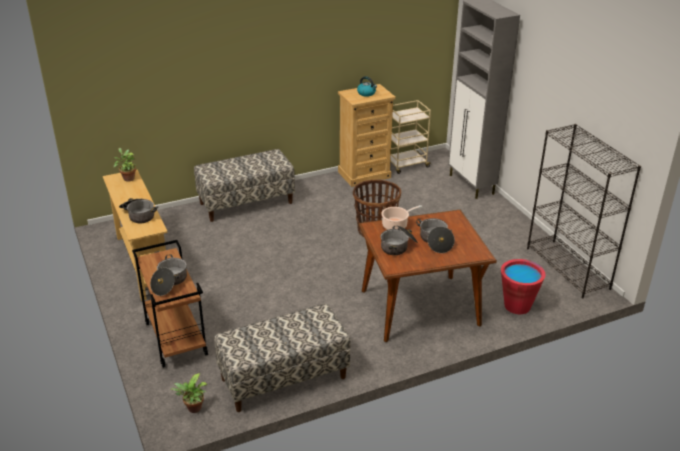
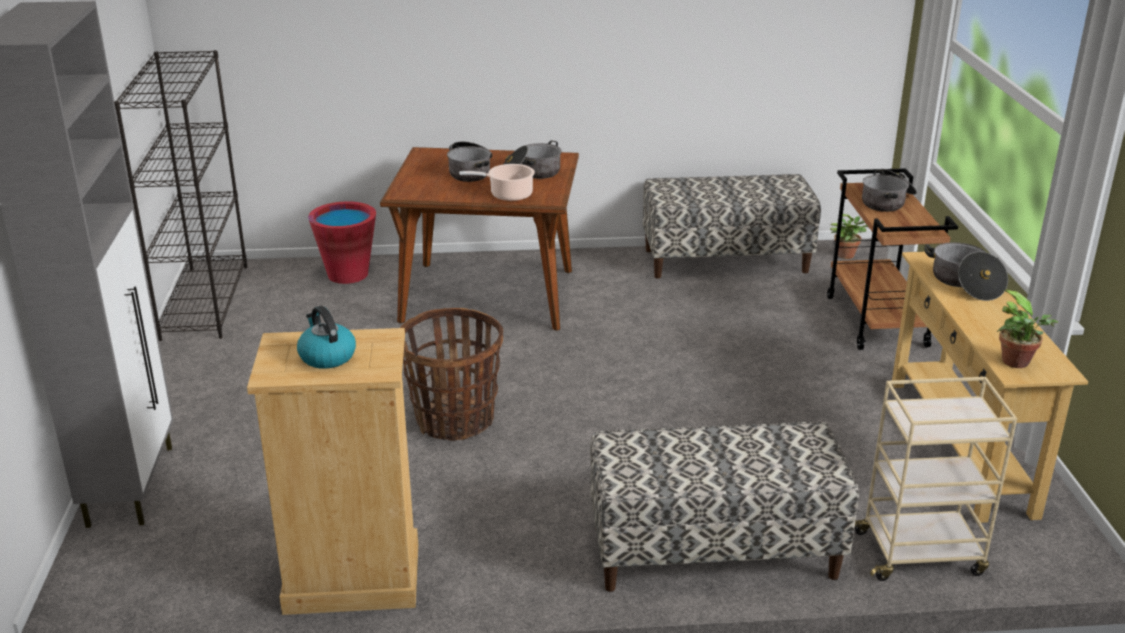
camera: 160 degrees left, 5 degrees down
beige cart [390,100,432,174] -> beige cart moved to [855,377,1017,581]

